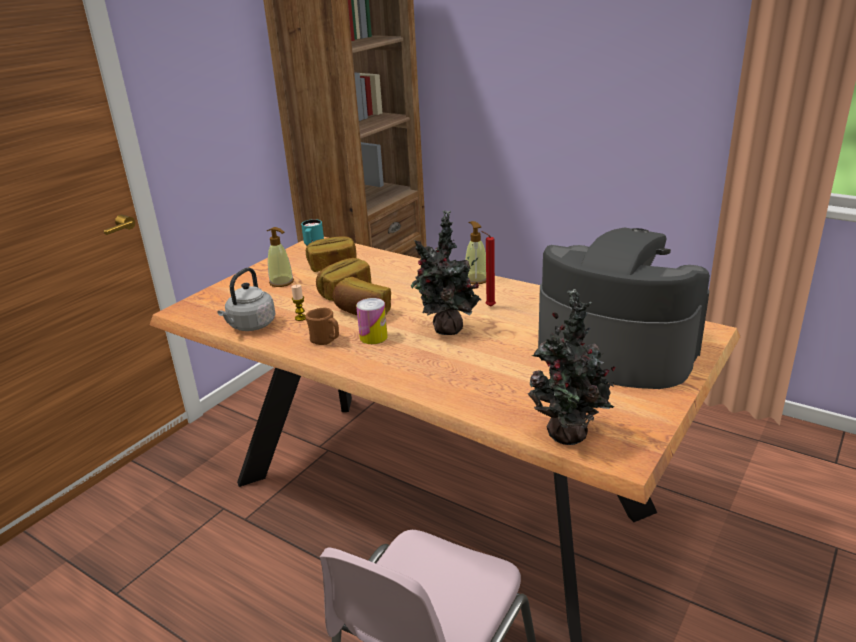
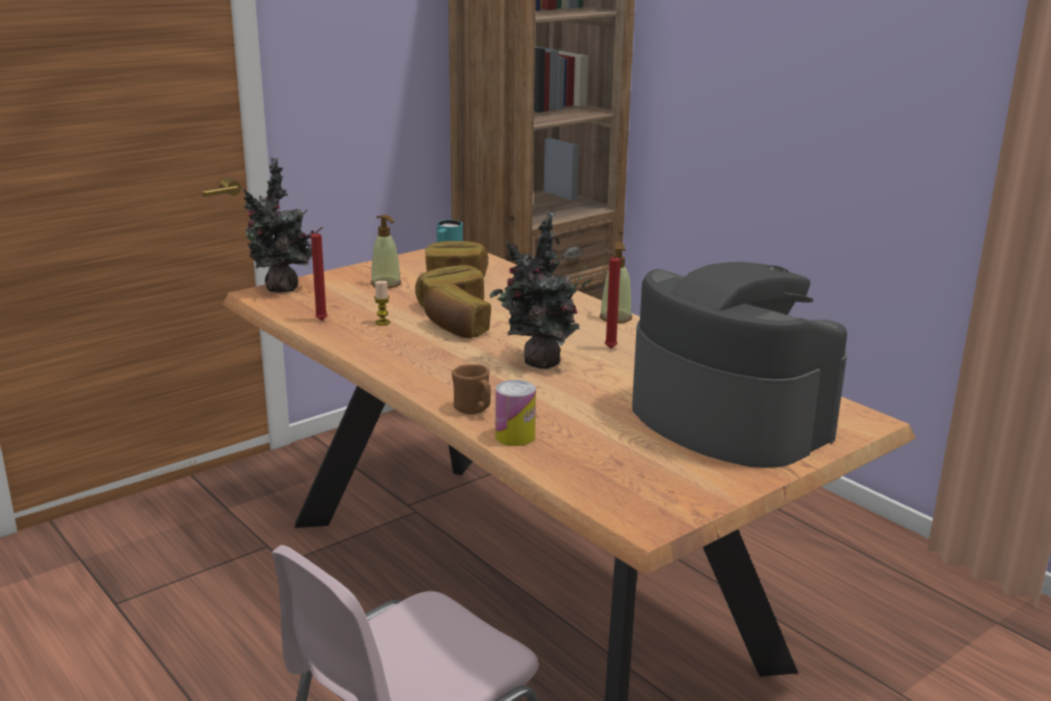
camera: 15 degrees right, 5 degrees down
grey kettle [217,267,275,331] -> red candle [311,227,328,321]
brown mug [305,308,339,345] -> brown mug moved to [452,364,491,415]
can [356,298,388,344] -> can moved to [495,380,536,446]
potted plant [528,289,616,445] -> potted plant moved to [242,157,314,293]

